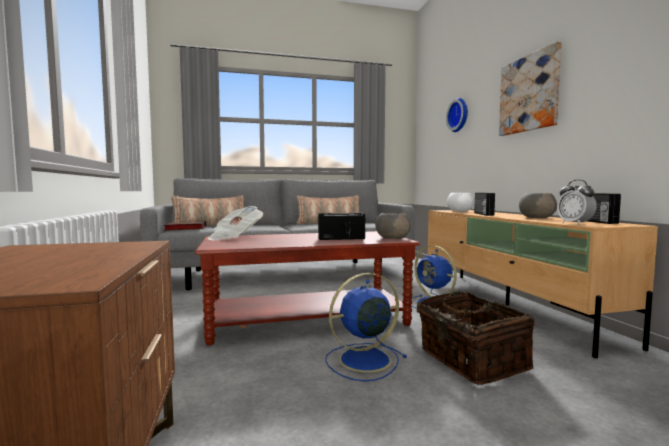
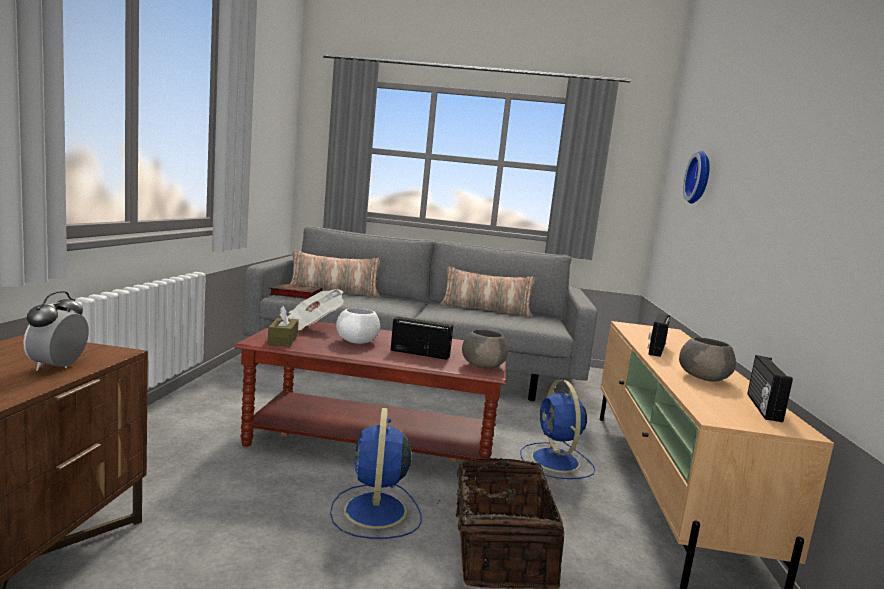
camera: 20 degrees right, 5 degrees up
blue fan [325,273,407,381] -> blue fan turned 90 degrees counterclockwise [330,408,422,539]
white bowl [447,193,474,212] -> white bowl moved to [336,308,380,344]
picture [499,41,562,136] -> none
alarm clock [557,179,597,225] -> alarm clock moved to [23,291,89,371]
none -> brown tissue box [268,306,299,346]

